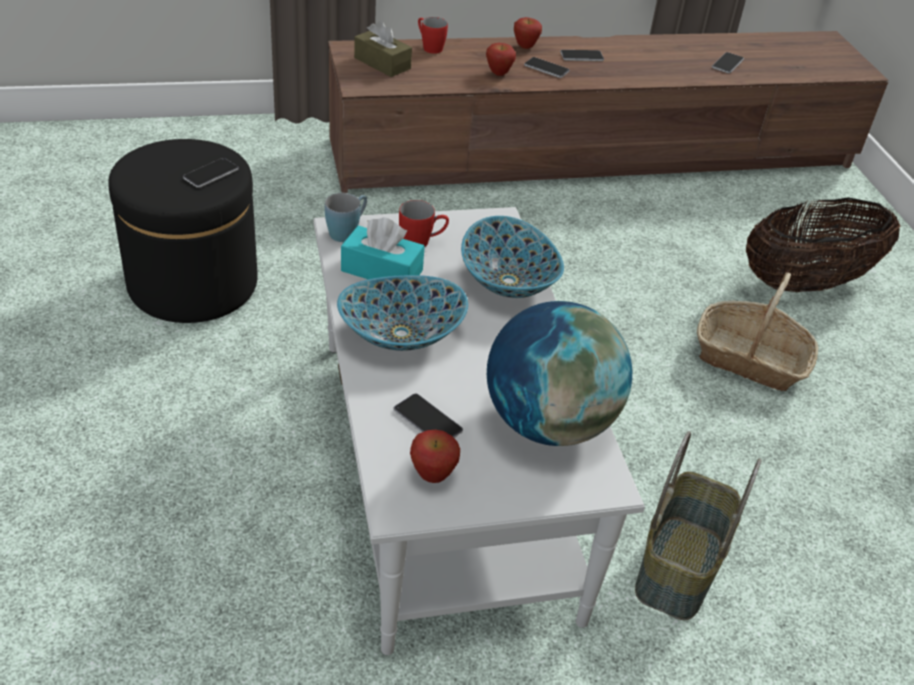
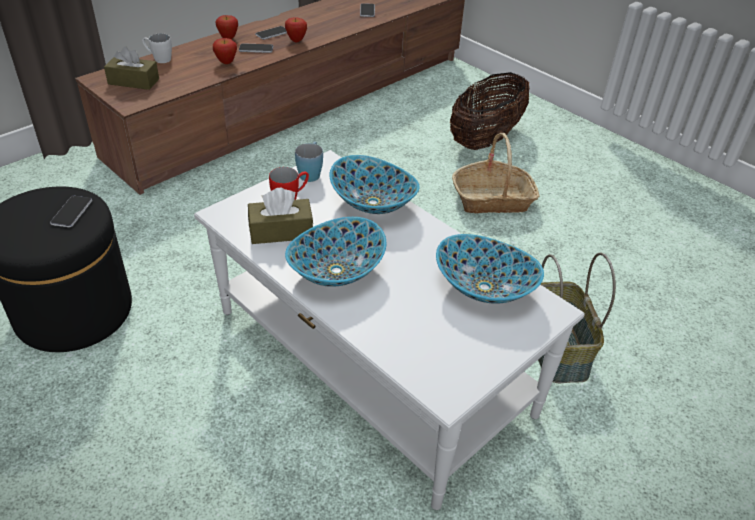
camera: 30 degrees left, 0 degrees up
blue mug [325,193,367,242] -> blue mug moved to [295,142,323,182]
turquoise tissue box [341,217,425,279] -> brown tissue box [248,187,313,244]
phone [393,394,463,438] -> none
apple [410,430,460,483] -> apple moved to [285,17,307,42]
red mug [418,17,448,54] -> white mug [142,34,172,63]
globe [487,301,632,446] -> bowl [436,234,544,304]

